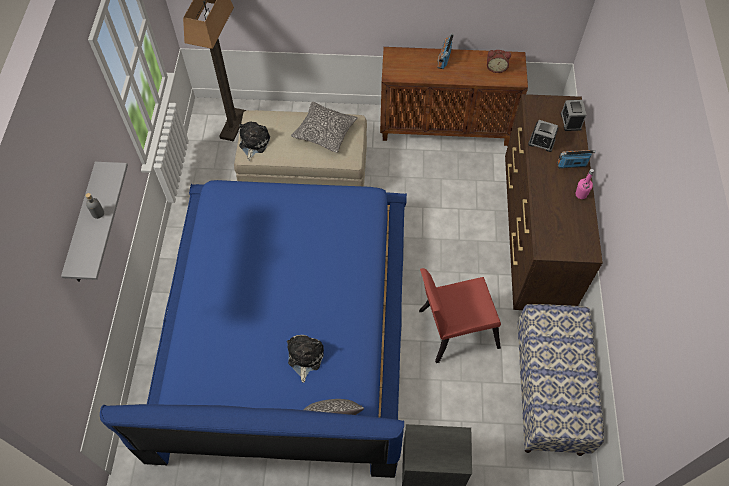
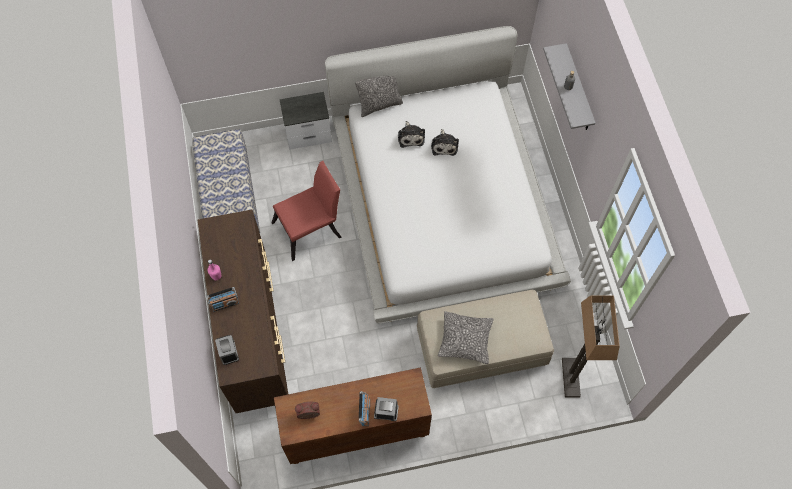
camera: 165 degrees right, 5 degrees up
blue bed [100,180,407,478] -> white bed [325,26,571,323]
plush toy [239,121,270,161] -> plush toy moved to [431,129,459,156]
alarm clock [528,120,559,152] -> alarm clock moved to [374,397,399,421]

